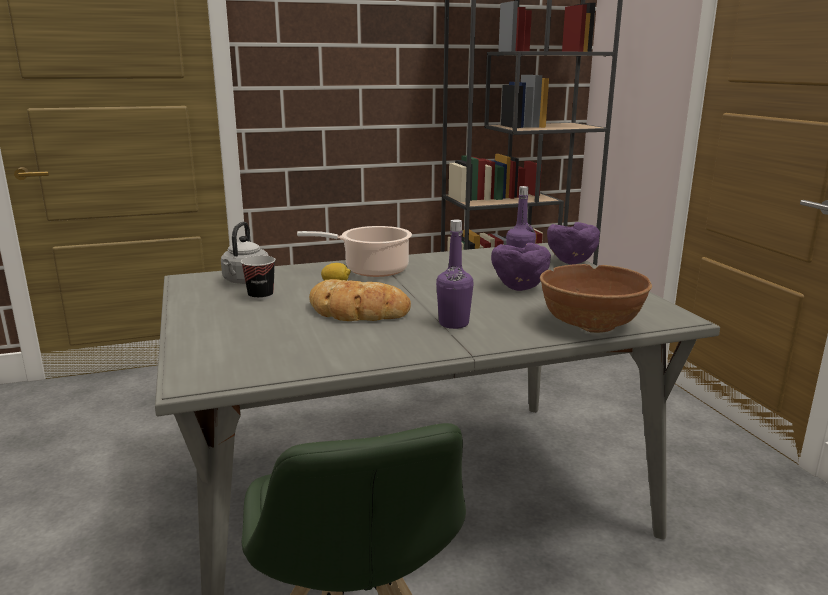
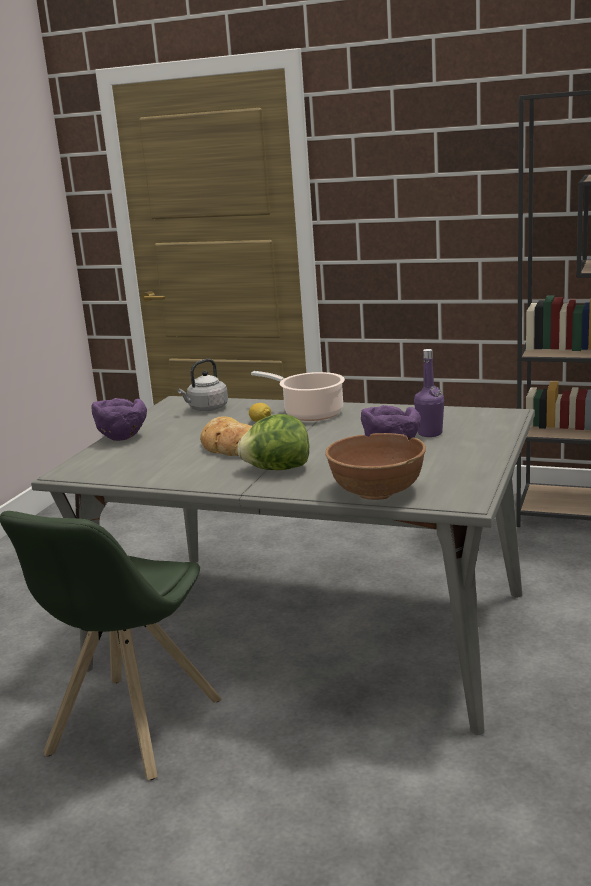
camera: 40 degrees right, 0 degrees up
cup [241,256,276,300] -> none
purple bottle [436,220,474,329] -> lettuce [237,414,309,470]
purple bowl [547,222,600,265] -> purple bowl moved to [91,398,147,441]

